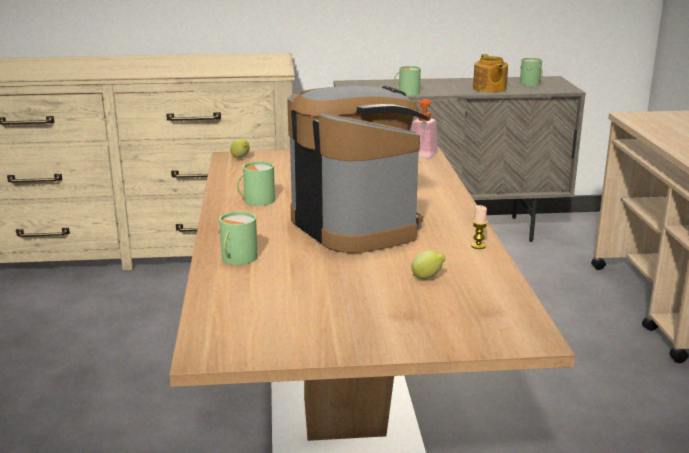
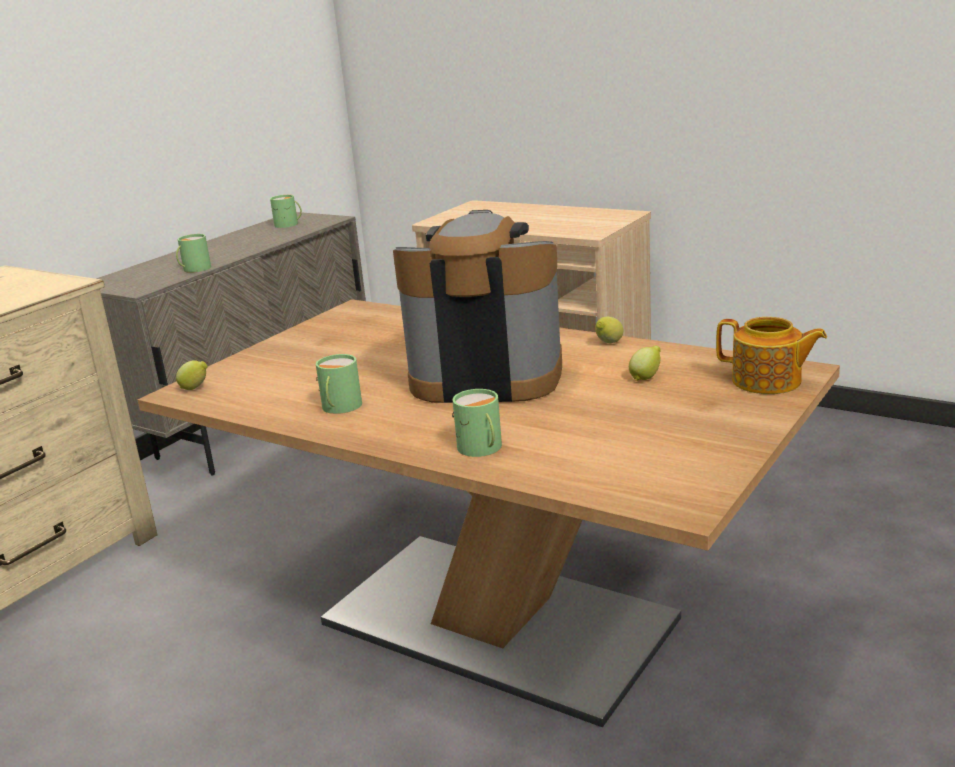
camera: 50 degrees left, 0 degrees up
soap dispenser [411,99,438,158] -> none
candle [471,205,488,249] -> lemon [595,317,623,343]
teapot [473,54,508,93] -> teapot moved to [716,317,827,394]

